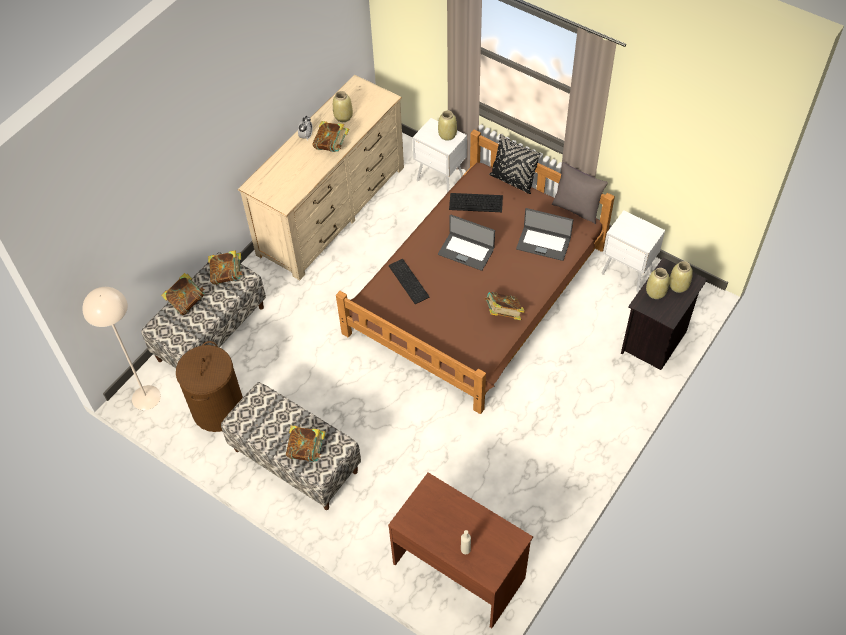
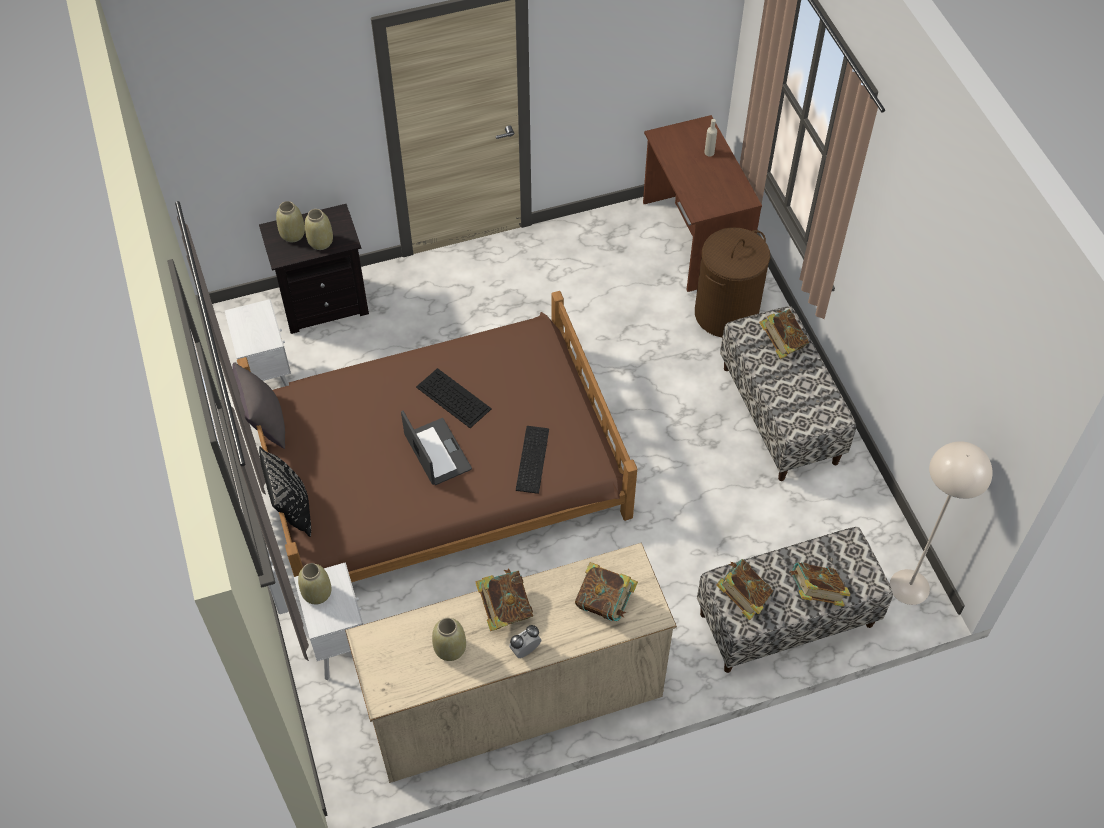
camera: 145 degrees left, 0 degrees up
brown laundry basket [176,341,243,432] -> brown laundry basket moved to [695,227,770,337]
keyboard [449,193,503,212] -> keyboard moved to [416,368,492,428]
book [484,292,525,320] -> book moved to [575,562,638,621]
laptop [516,208,573,261] -> none

